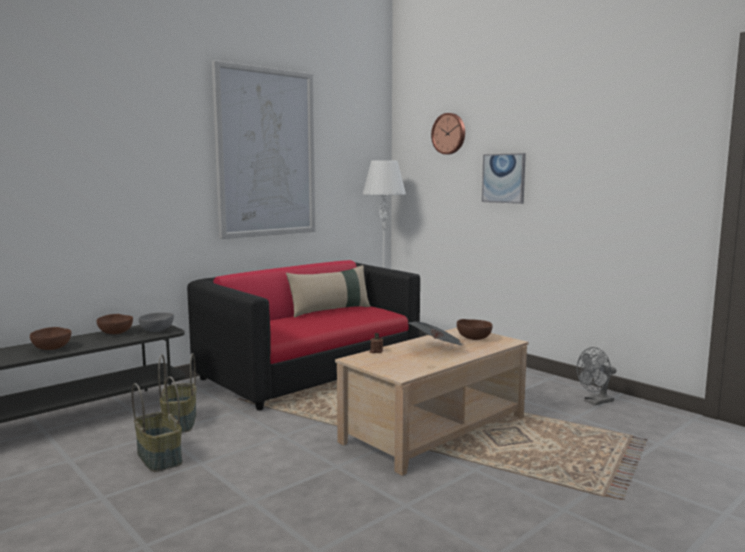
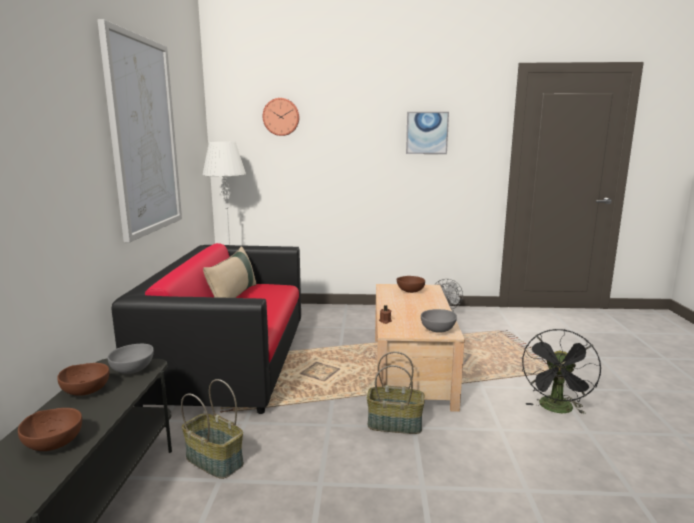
camera: 45 degrees left, 5 degrees up
basket [131,376,182,472] -> basket moved to [367,351,424,434]
newspaper [408,322,463,345] -> none
picture [482,153,526,204] -> picture moved to [406,112,449,154]
none -> grey bowl [421,309,457,333]
none -> black fan [522,329,601,414]

